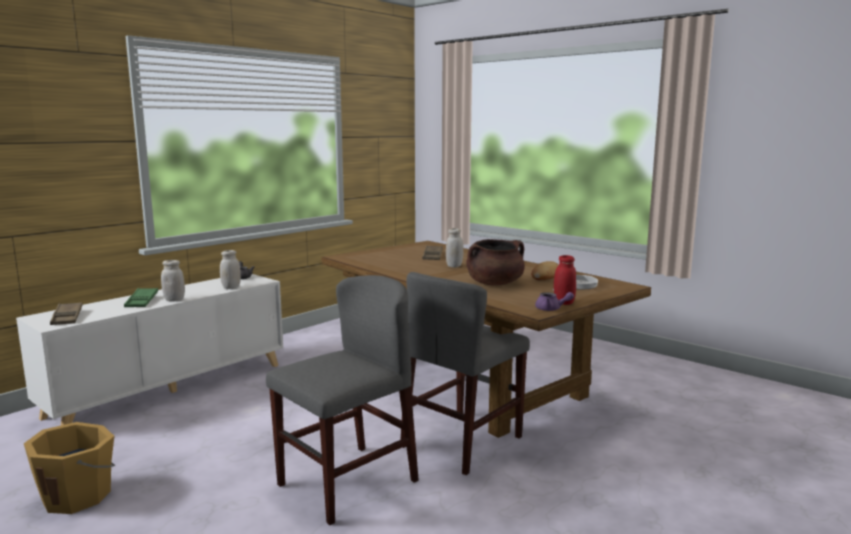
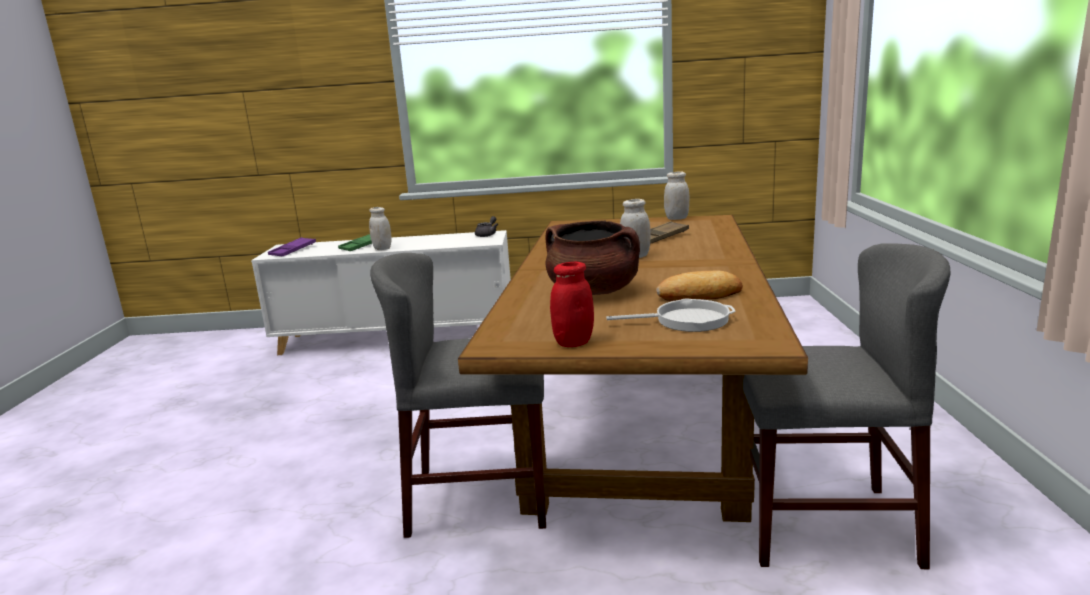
camera: 50 degrees right, 5 degrees up
orange bucket [24,422,115,514] -> none
brown tray [50,302,82,325] -> purple tray [268,237,316,256]
white jar [220,250,241,289] -> white jar moved to [664,171,690,220]
grey chair [266,275,419,525] -> grey chair moved to [743,244,951,569]
purple teapot [535,292,574,311] -> none

